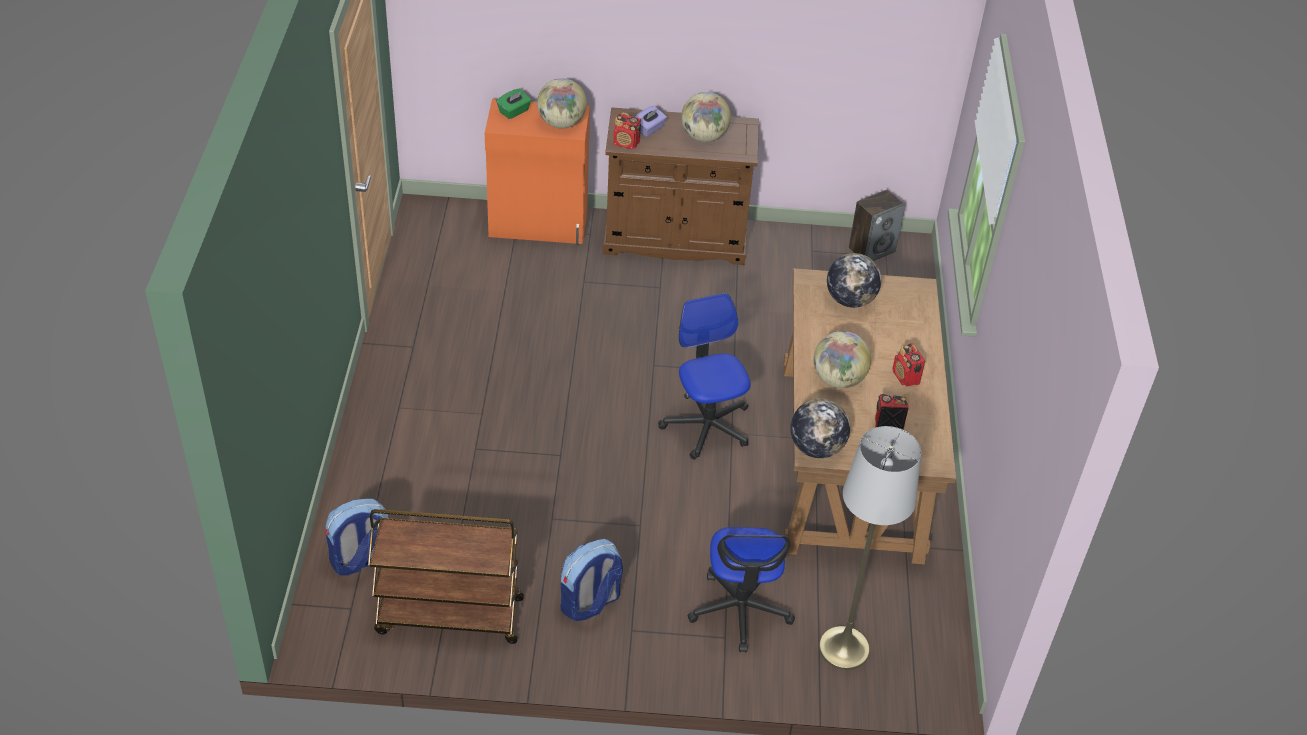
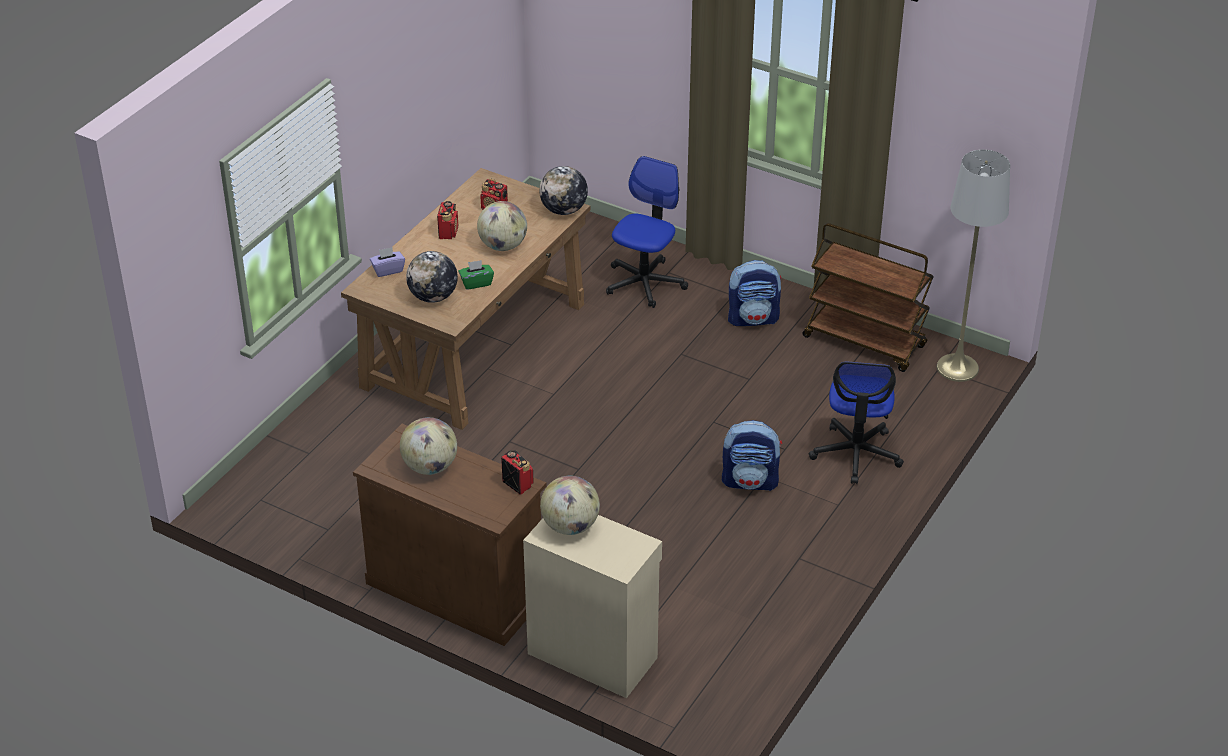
camera: 150 degrees left, 5 degrees down
backpack [325,499,388,576] -> backpack moved to [722,420,782,491]
orange cabinet [485,99,590,245] -> beige cabinet [523,515,662,698]
green tissue box [496,89,531,119] -> green tissue box moved to [458,260,494,290]
purple tissue box [635,106,667,137] -> purple tissue box moved to [370,247,405,277]
office chair [658,293,751,459] -> office chair moved to [809,362,904,484]
grey floor lamp [819,426,921,670] -> grey floor lamp moved to [937,150,1010,382]
speaker [849,190,905,261] -> none

